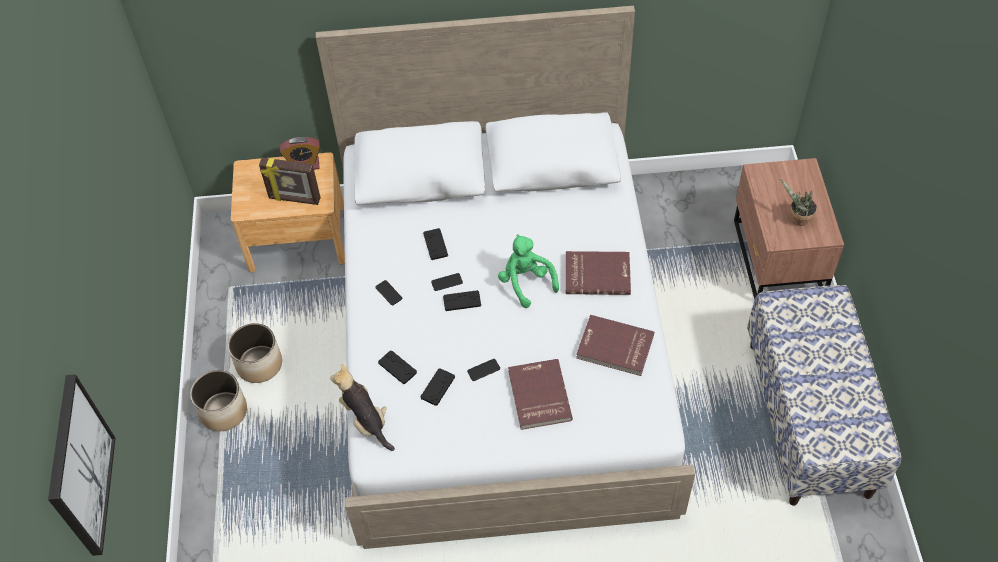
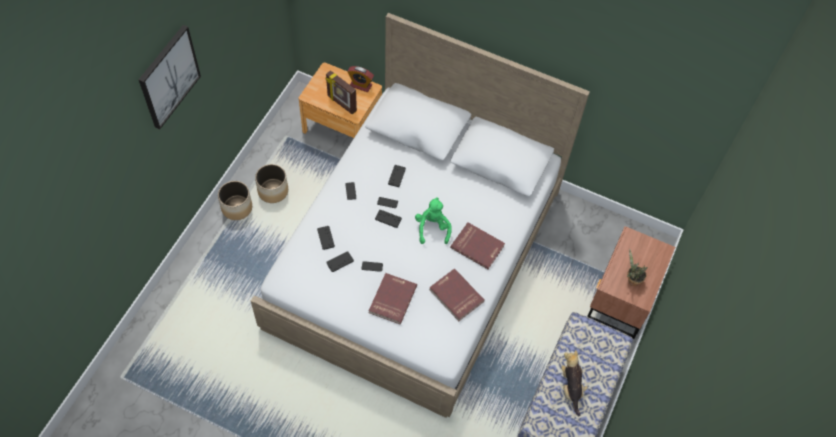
camera: 25 degrees right, 5 degrees up
picture [48,374,115,556] -> picture moved to [139,25,201,129]
plush toy [330,364,395,451] -> plush toy moved to [561,350,588,416]

